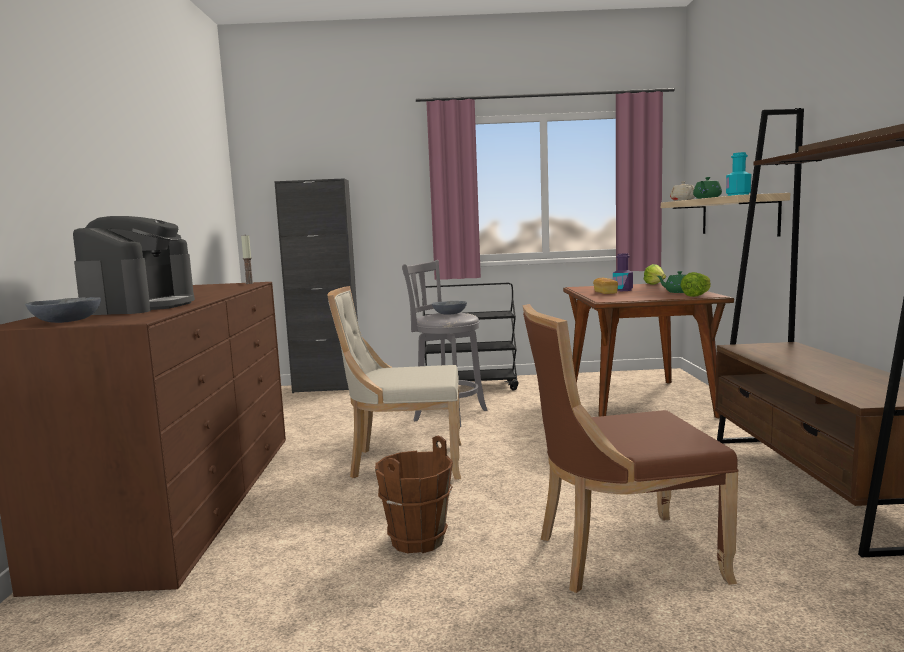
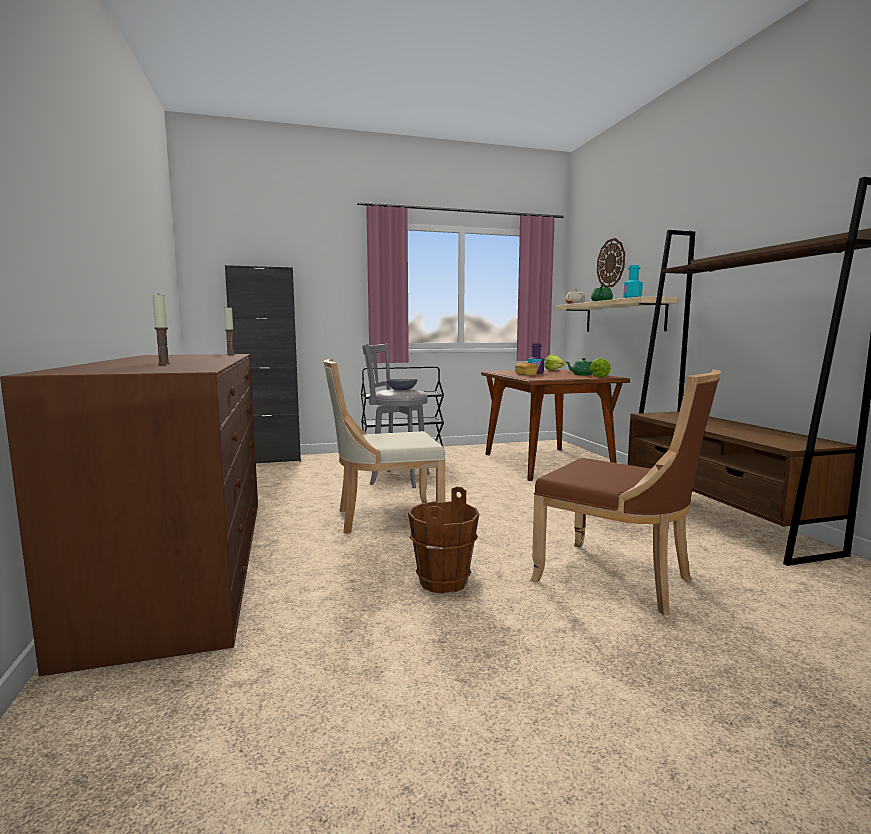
camera: 15 degrees left, 0 degrees up
grey bowl [25,297,101,323] -> none
coffee machine [73,216,195,315] -> candle [152,293,171,364]
brown chair [523,304,739,593] -> brown chair turned 120 degrees counterclockwise [530,369,721,615]
none -> wall clock [597,238,625,288]

